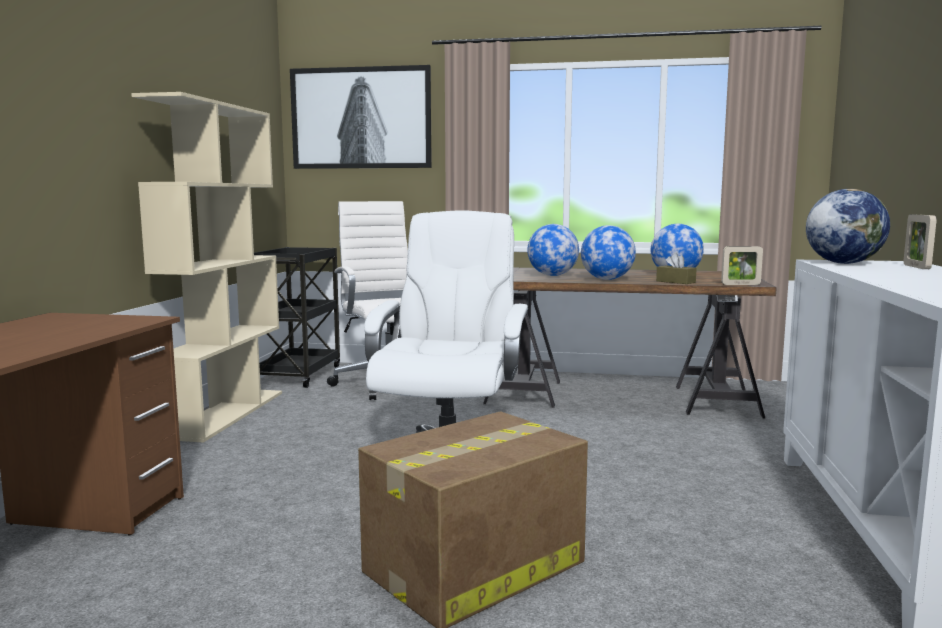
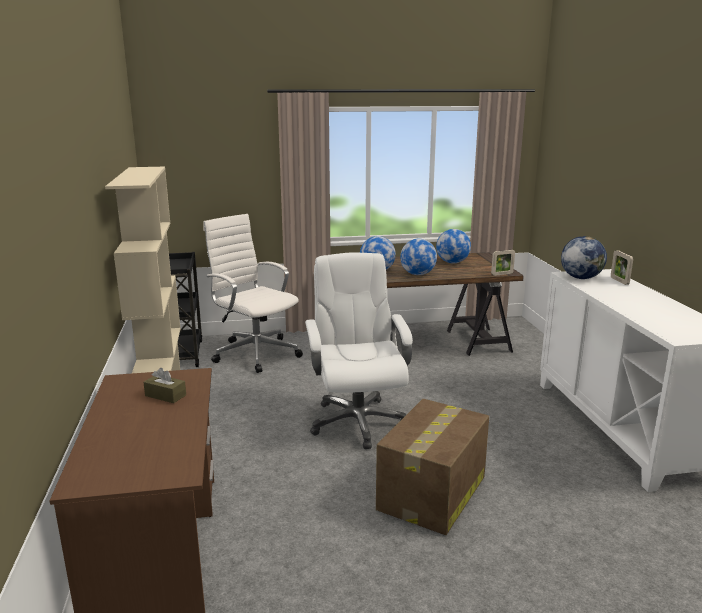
camera: 20 degrees left, 10 degrees up
picture [290,65,432,169] -> none
brown tissue box [656,253,697,284] -> brown tissue box moved to [143,368,186,403]

